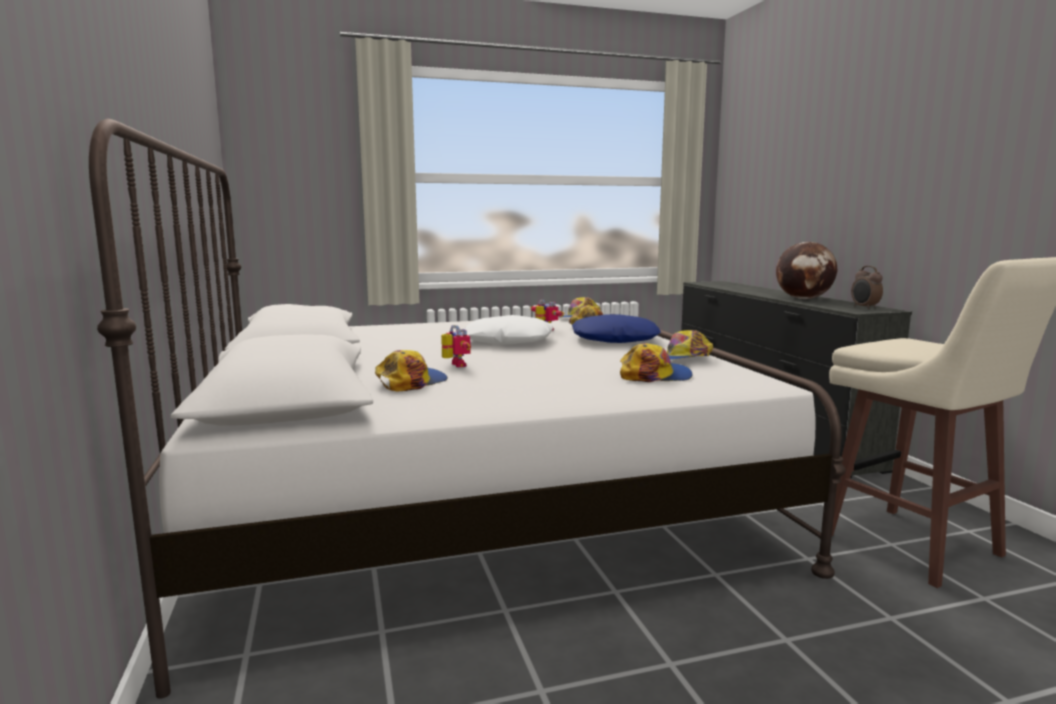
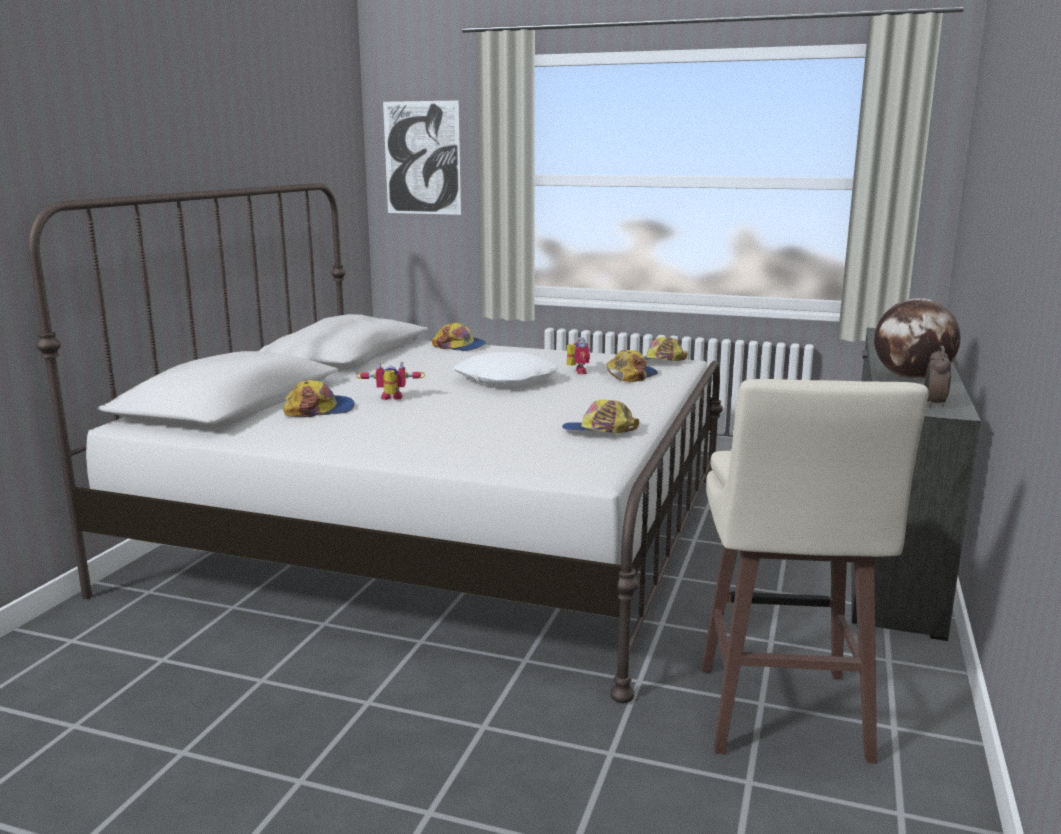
camera: 35 degrees right, 5 degrees up
toy robot [441,325,471,367] -> toy robot turned 105 degrees counterclockwise [356,362,425,400]
blue pillow [572,314,661,343] -> none
cap [620,343,693,382] -> cap moved to [432,322,486,351]
none -> picture [383,100,461,215]

